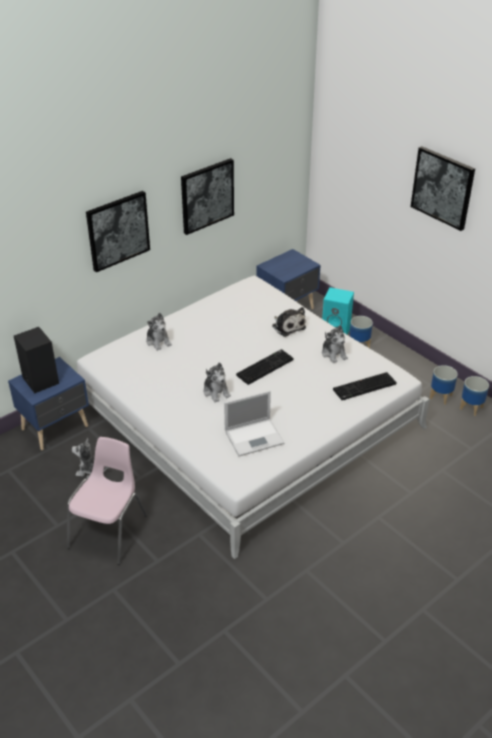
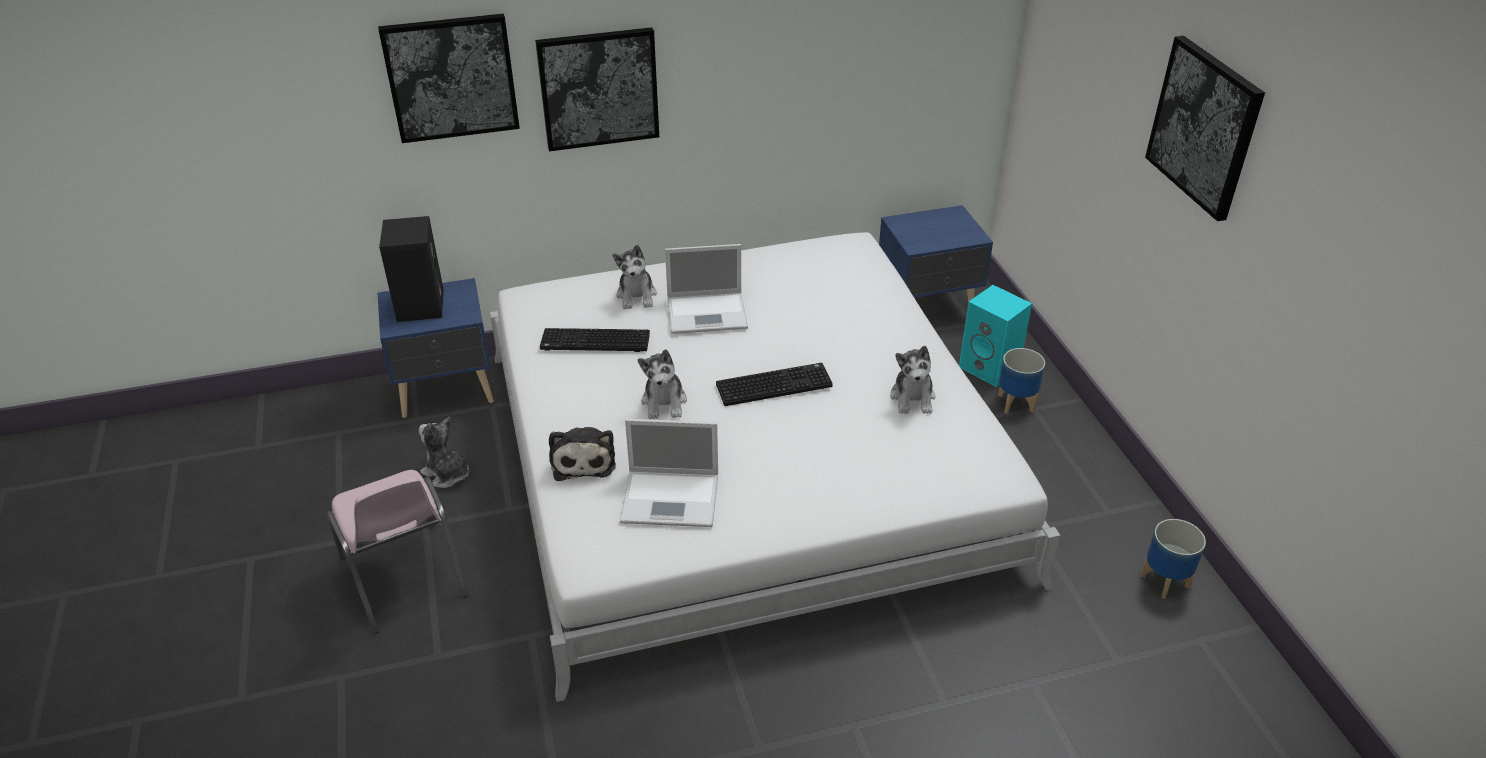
camera: 25 degrees right, 0 degrees up
pink chair [67,437,147,565] -> pink chair turned 105 degrees clockwise [327,470,468,634]
picture [181,158,234,235] -> picture moved to [378,14,520,143]
plush toy [273,307,306,337] -> plush toy moved to [549,427,616,481]
keyboard [333,372,397,400] -> keyboard moved to [540,328,650,352]
planter [430,365,458,405] -> none
none -> laptop [665,244,748,334]

